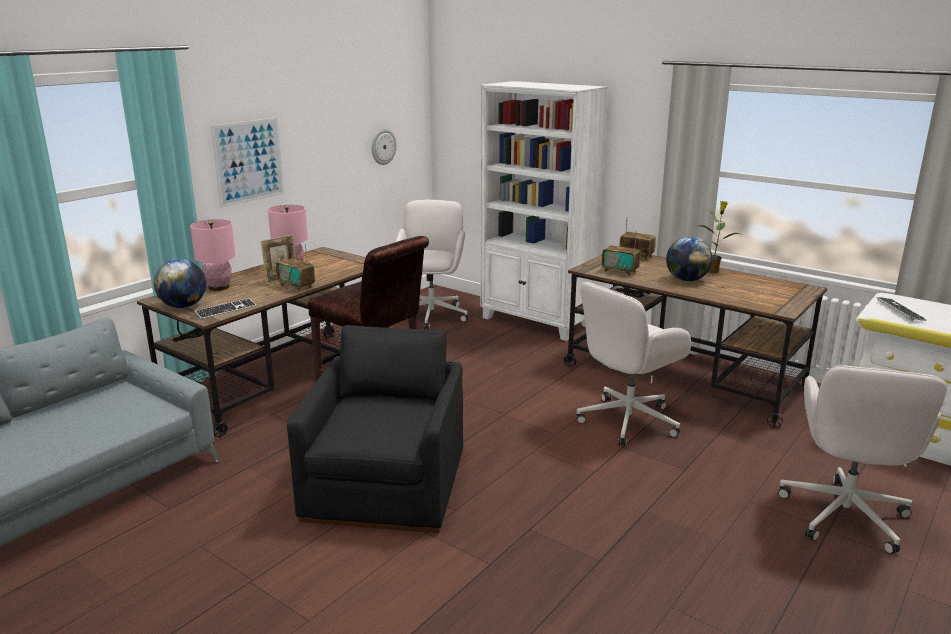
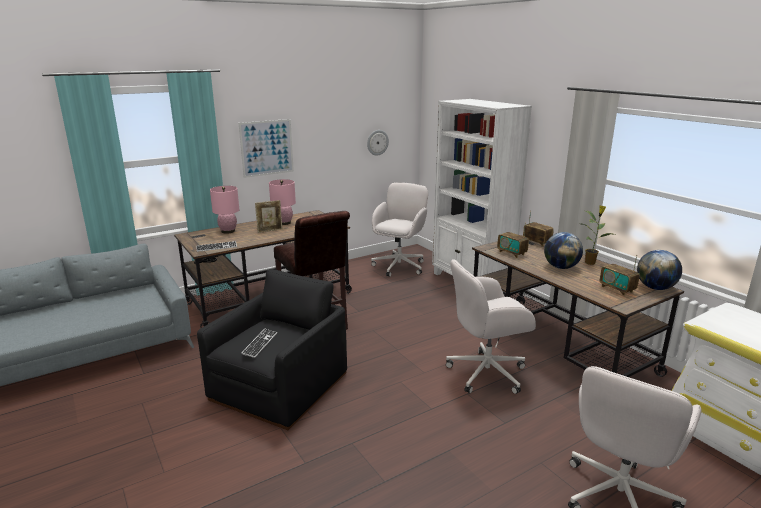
camera: 20 degrees right, 0 degrees up
globe [154,259,206,308] -> globe moved to [637,250,682,290]
radio [276,244,315,292] -> radio moved to [600,255,640,296]
keyboard [876,297,927,321] -> keyboard moved to [241,329,277,358]

